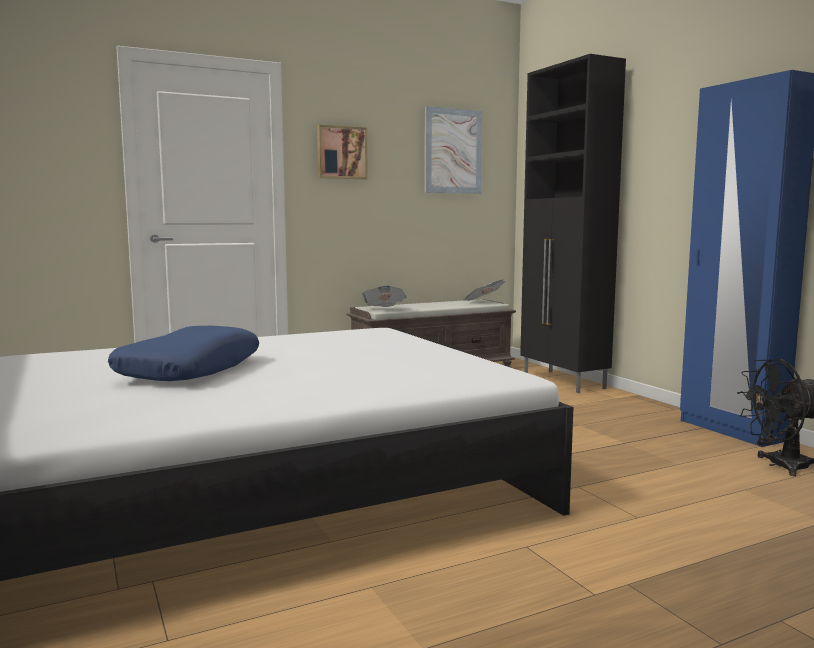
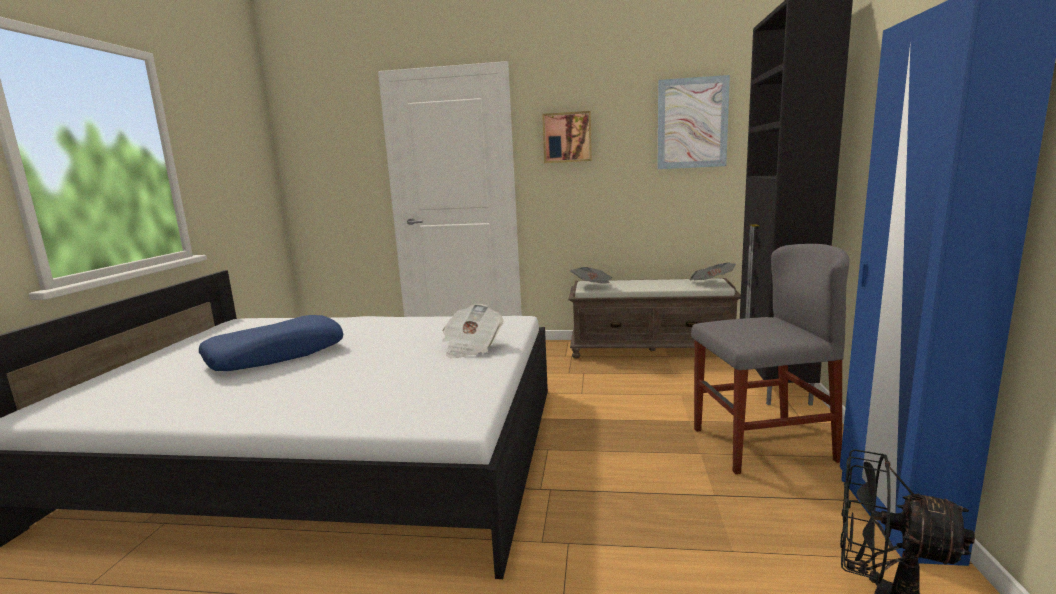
camera: 35 degrees right, 5 degrees up
none -> newspaper [442,304,504,358]
none -> grey chair [691,244,849,474]

